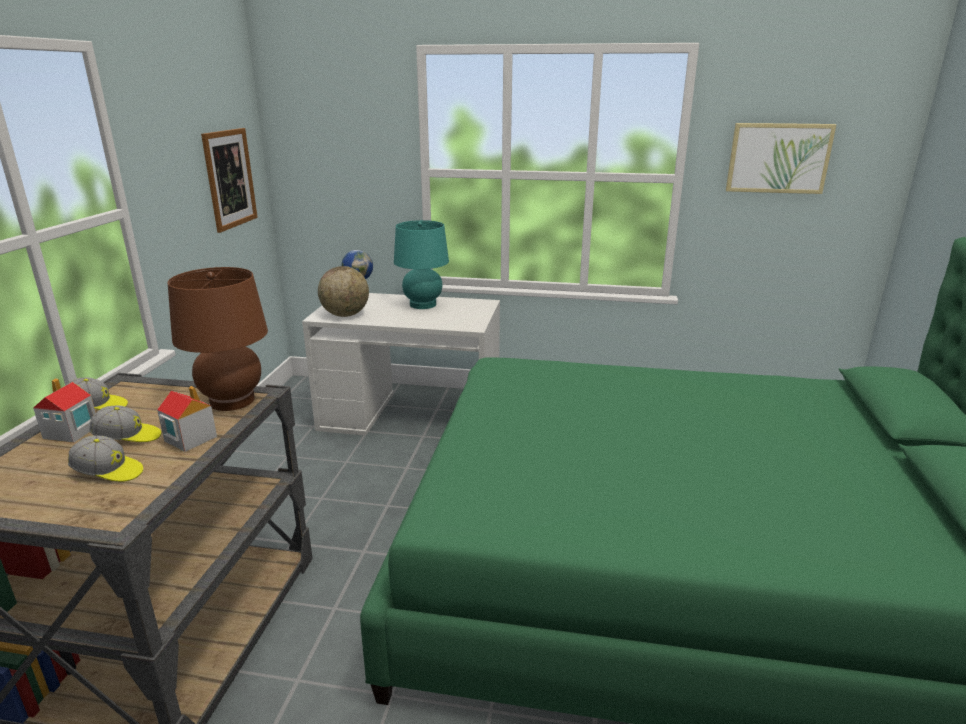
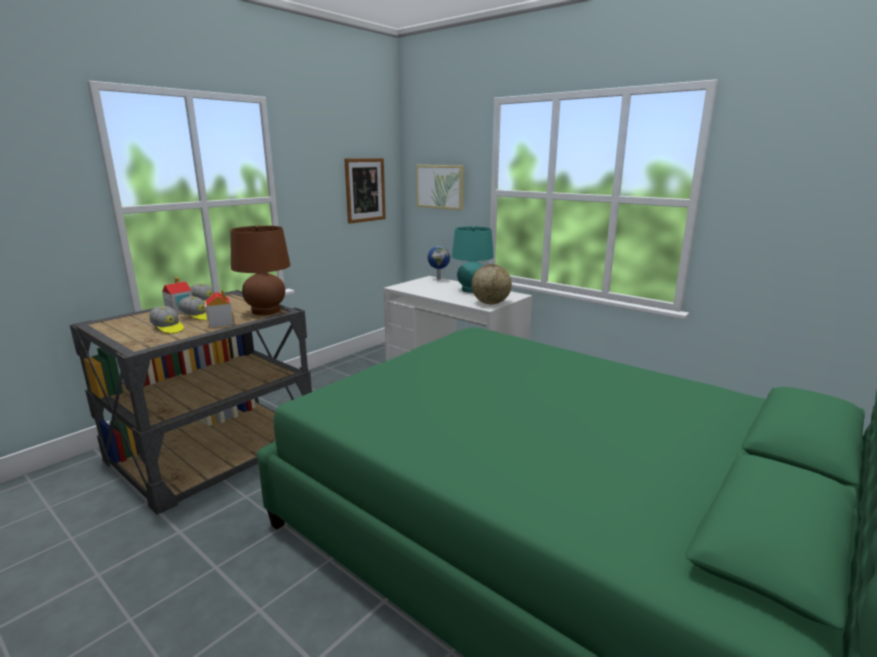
camera: 30 degrees right, 5 degrees down
globe [318,266,369,317] -> globe moved to [471,264,512,304]
picture [726,123,837,194] -> picture moved to [416,165,464,210]

